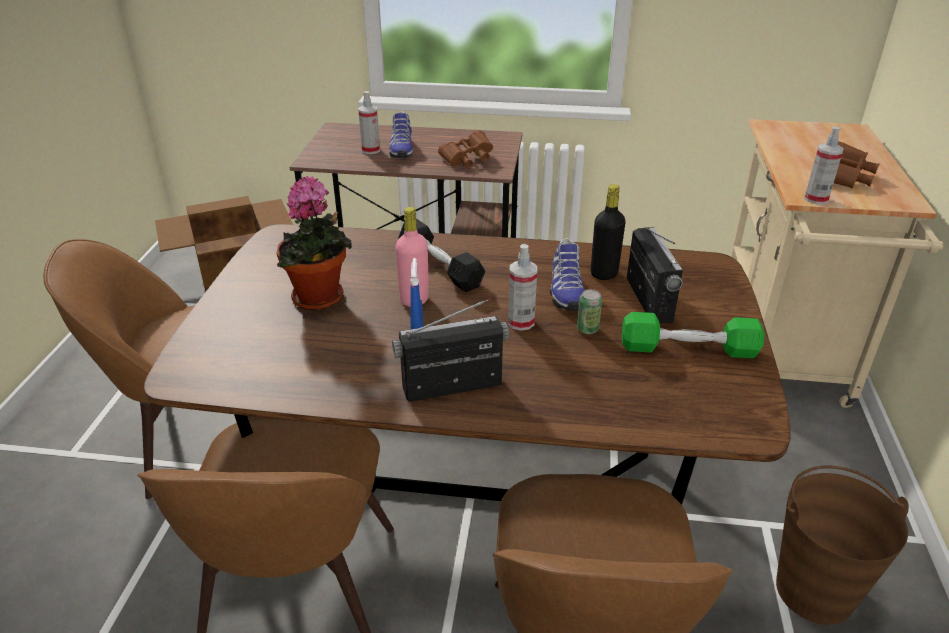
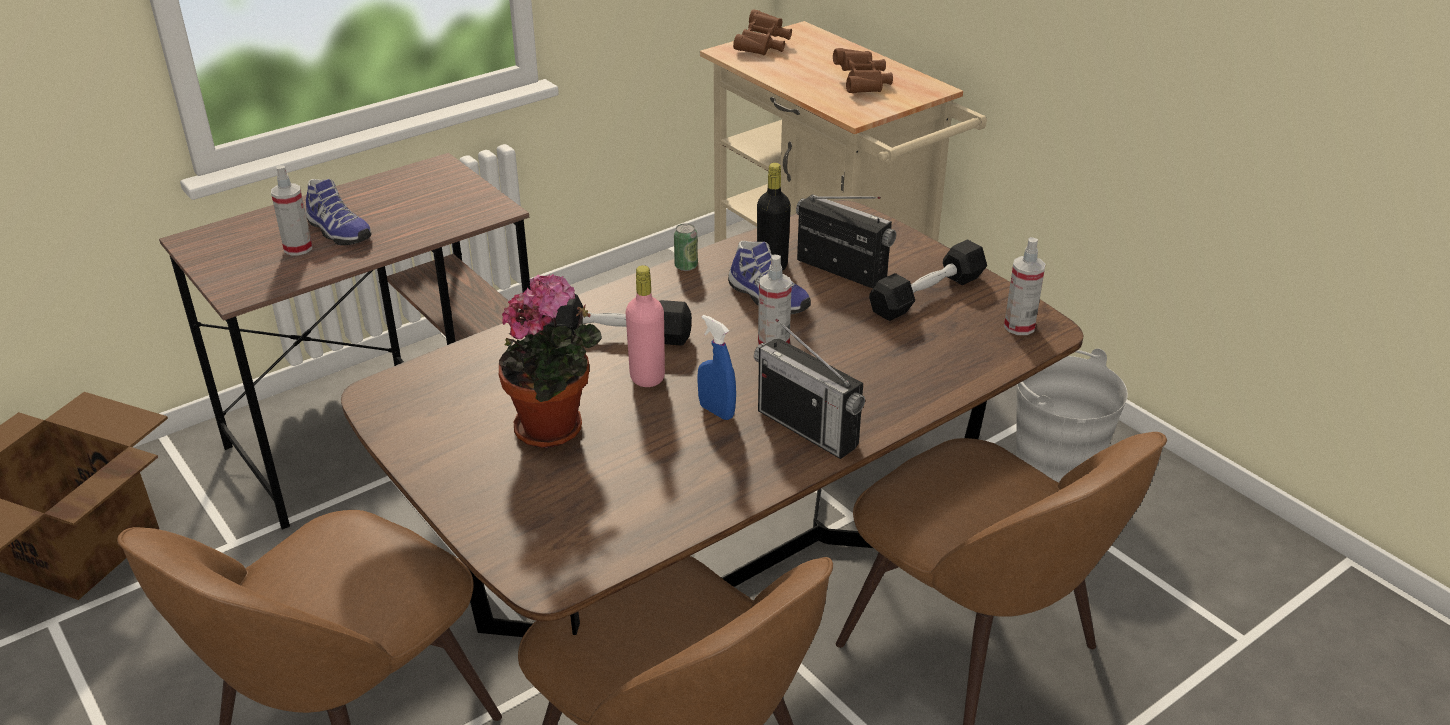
camera: 45 degrees left, 0 degrees up
radio [392,298,509,402] -> radio turned 75 degrees counterclockwise [754,319,865,459]
brown binoculars [438,130,493,169] -> brown binoculars moved to [733,9,792,55]
can [577,289,602,334] -> can moved to [674,223,698,271]
green dumbbell [622,312,765,358] -> black dumbbell [869,239,987,321]
brown bucket [776,465,909,625] -> grey bucket [1016,349,1128,482]
spray bottle [804,126,844,205] -> spray bottle moved to [1004,237,1046,335]

